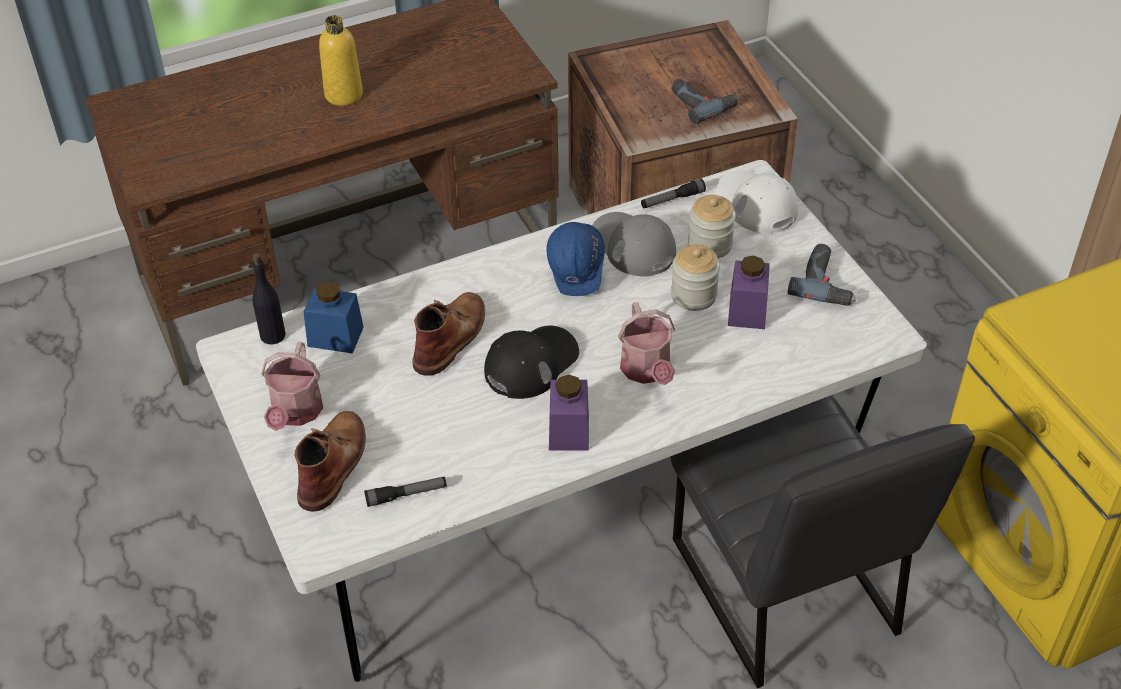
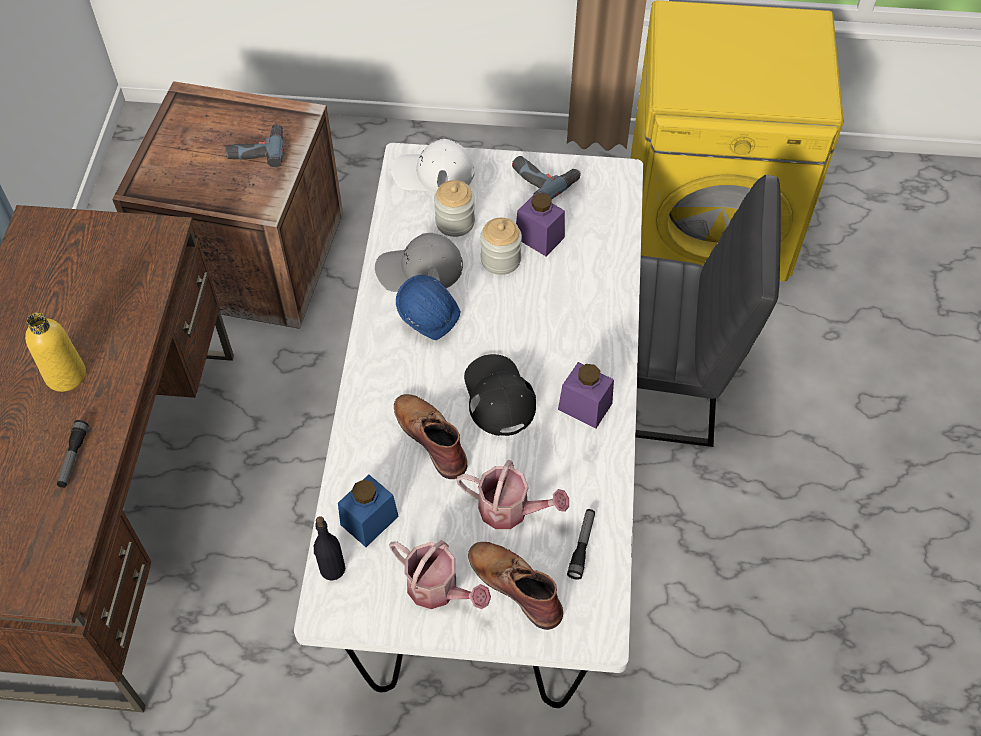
camera: 60 degrees left, 10 degrees up
watering can [618,302,675,385] -> watering can moved to [456,460,569,529]
flashlight [641,179,706,208] -> flashlight moved to [57,420,89,488]

